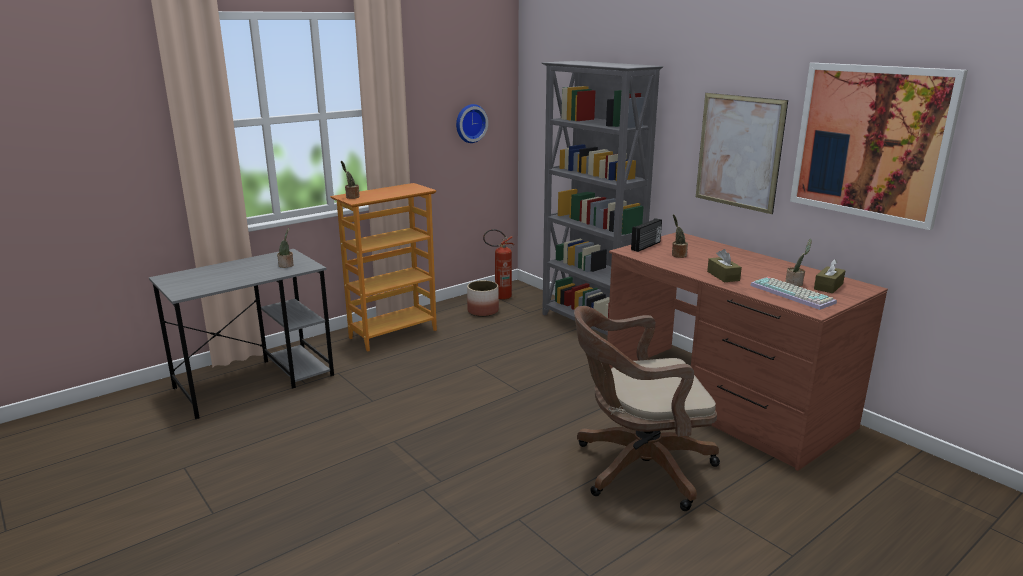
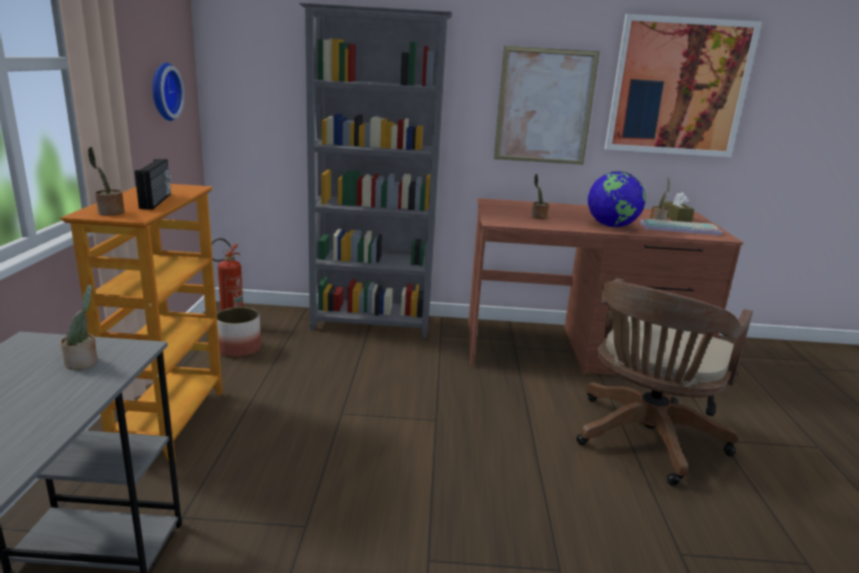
camera: 50 degrees left, 0 degrees up
radio [631,218,662,252] -> radio moved to [135,159,171,210]
brown tissue box [707,249,742,282] -> globe [588,171,646,227]

